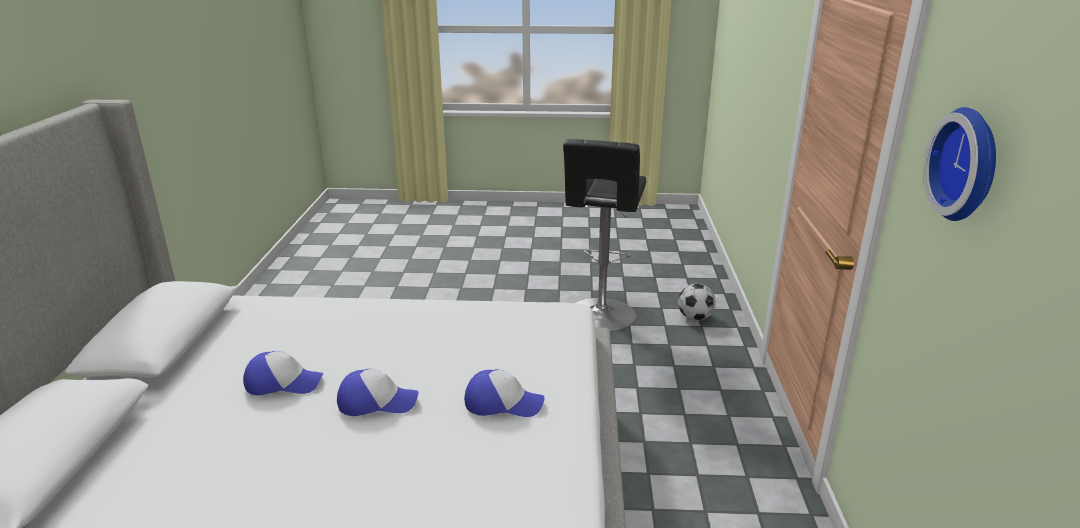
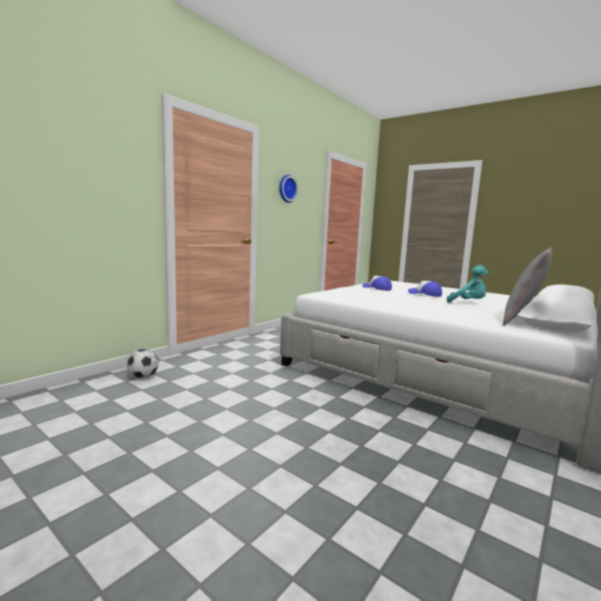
camera: 145 degrees left, 15 degrees down
cap [243,351,323,395] -> turquoise plush toy [447,265,489,303]
black stool [563,139,646,332] -> none
none -> grey pillow [503,247,552,325]

